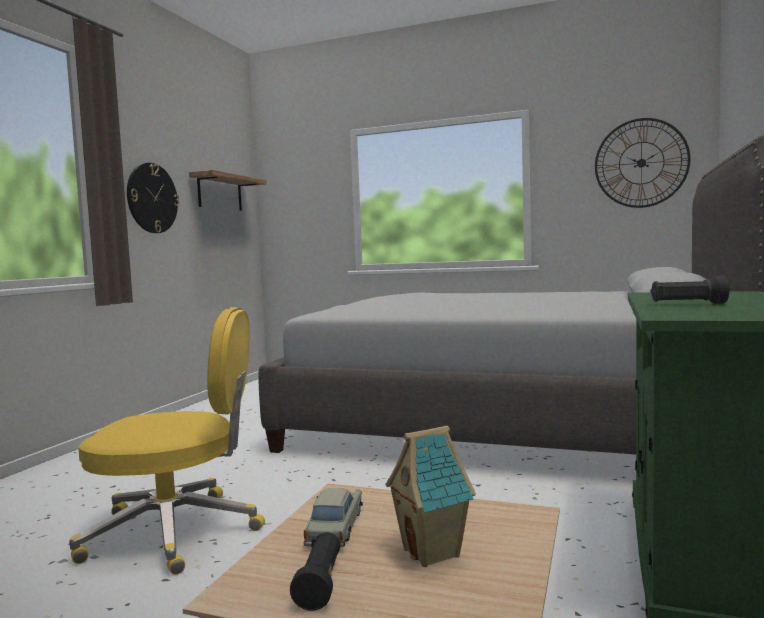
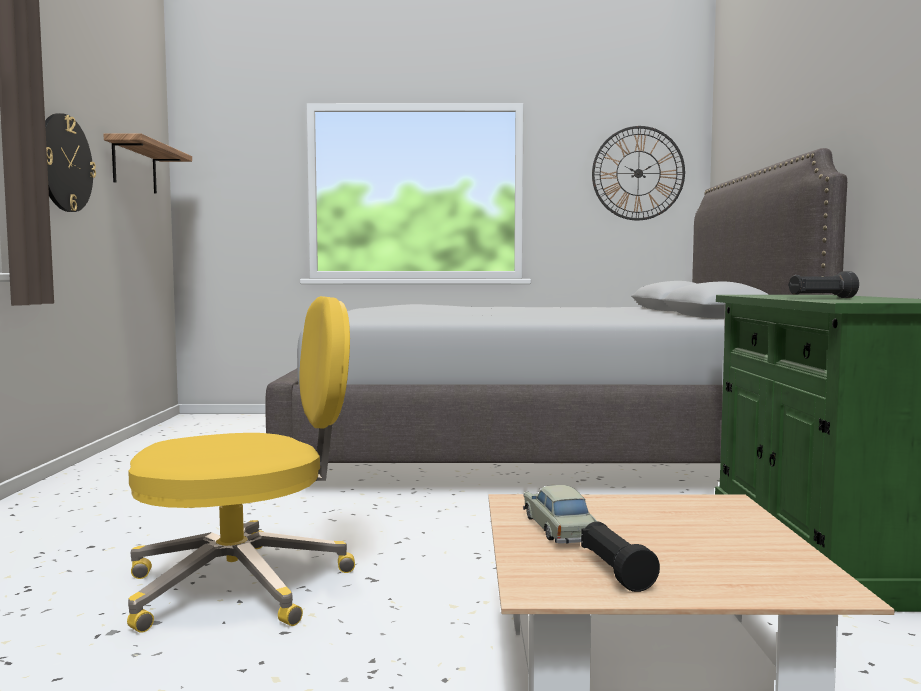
camera: 20 degrees left, 0 degrees up
toy house [386,426,476,567] -> none

